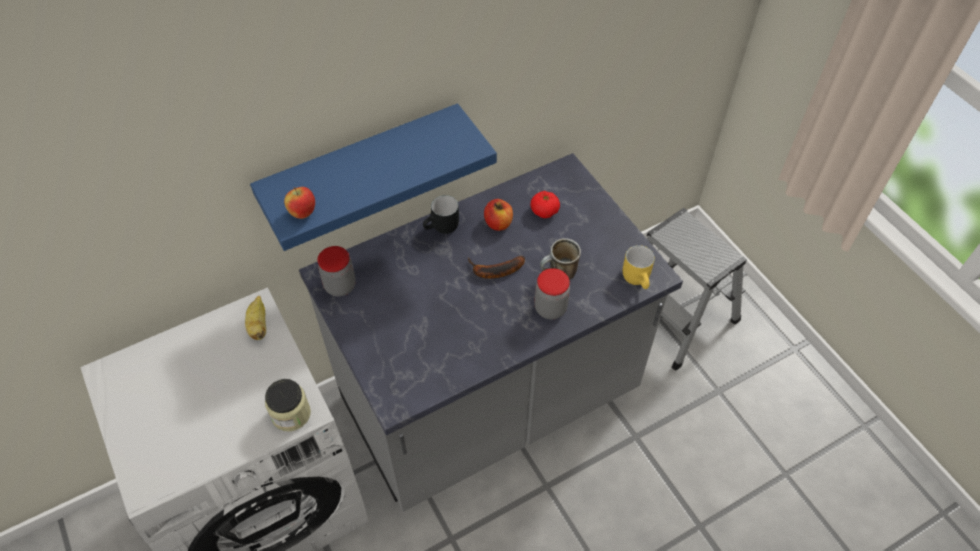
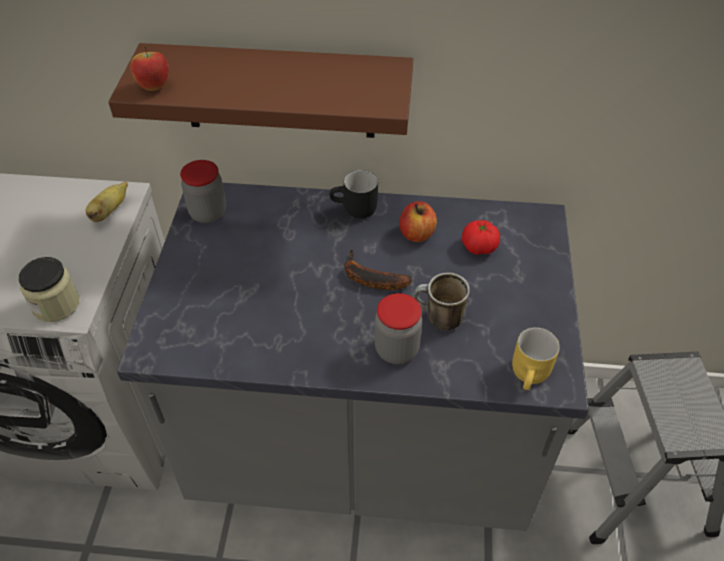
camera: 35 degrees right, 5 degrees down
blue shelf [250,103,497,251] -> brown shelf [108,43,413,138]

